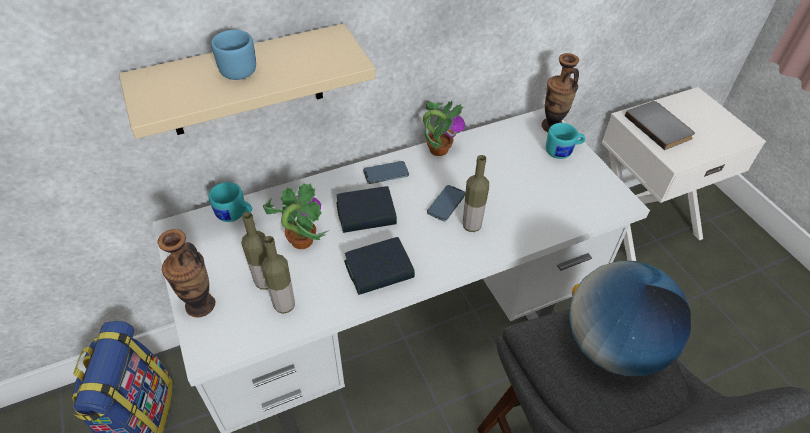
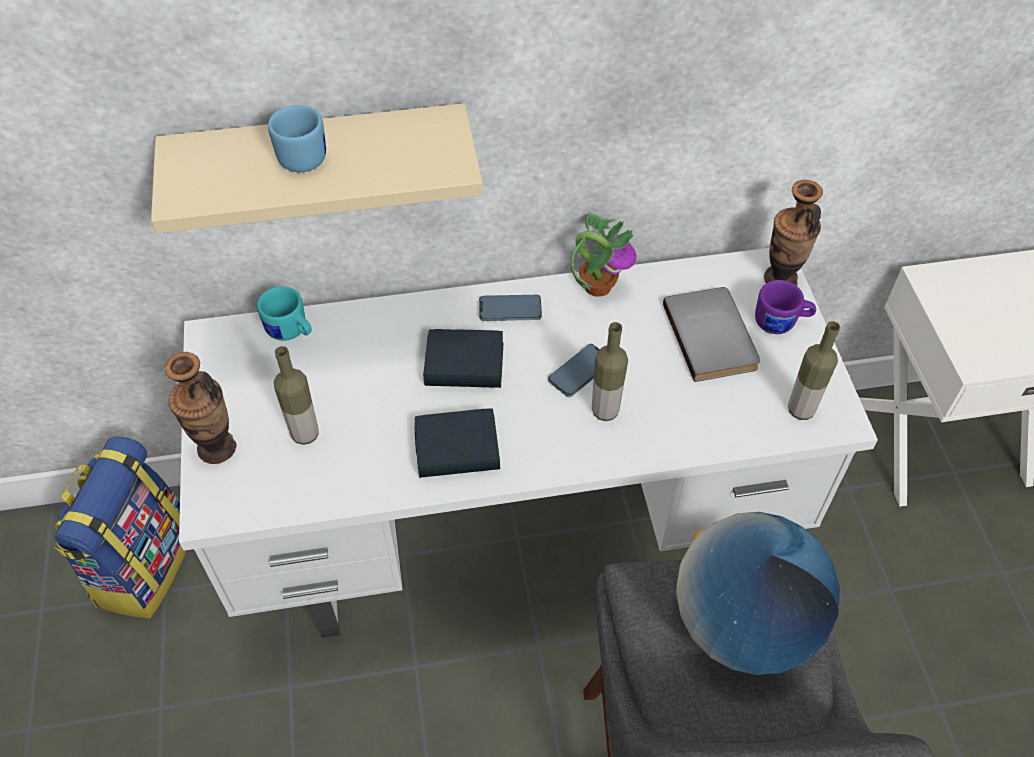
camera: 15 degrees right, 5 degrees up
bottle [262,236,295,314] -> bottle moved to [788,321,840,420]
potted plant [263,183,329,249] -> none
turquoise mug [546,123,585,159] -> purple mug [755,280,816,334]
grey book [625,101,695,150] -> grey book moved to [663,287,760,382]

